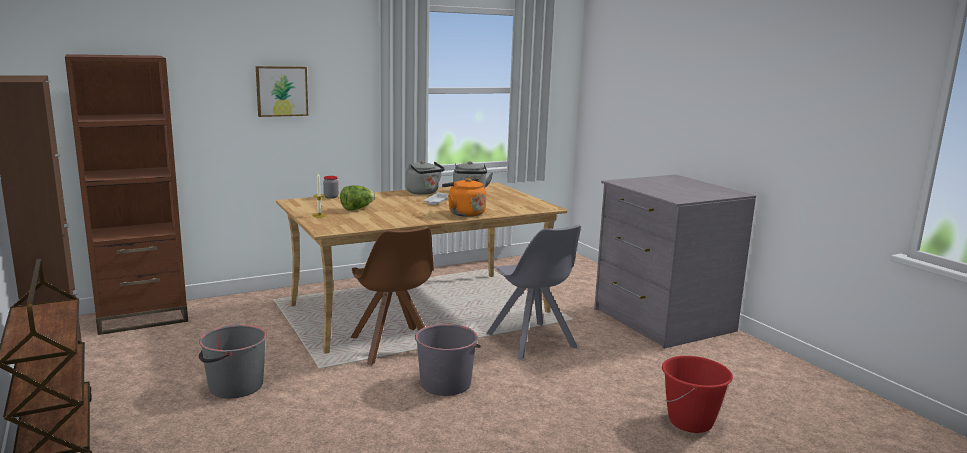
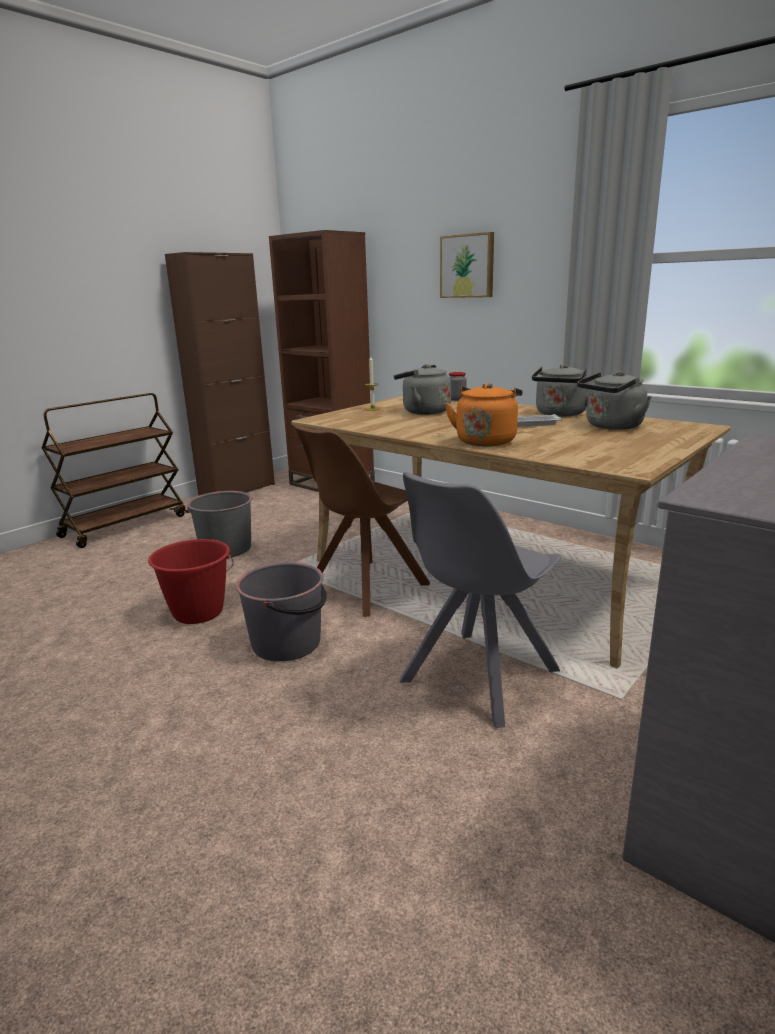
camera: 70 degrees right, 5 degrees up
lettuce [340,185,375,211] -> grey kettle [394,364,451,415]
red bucket [662,356,733,433] -> red bucket moved to [148,539,234,624]

